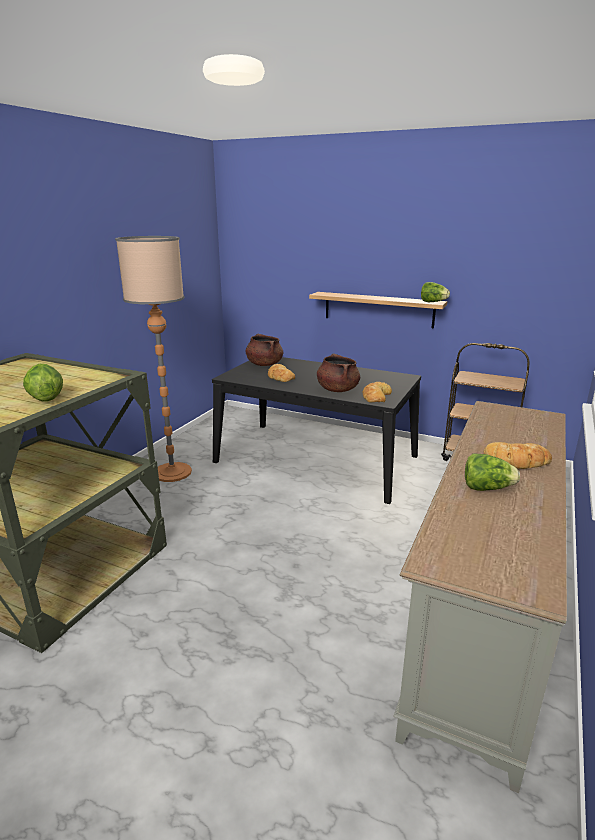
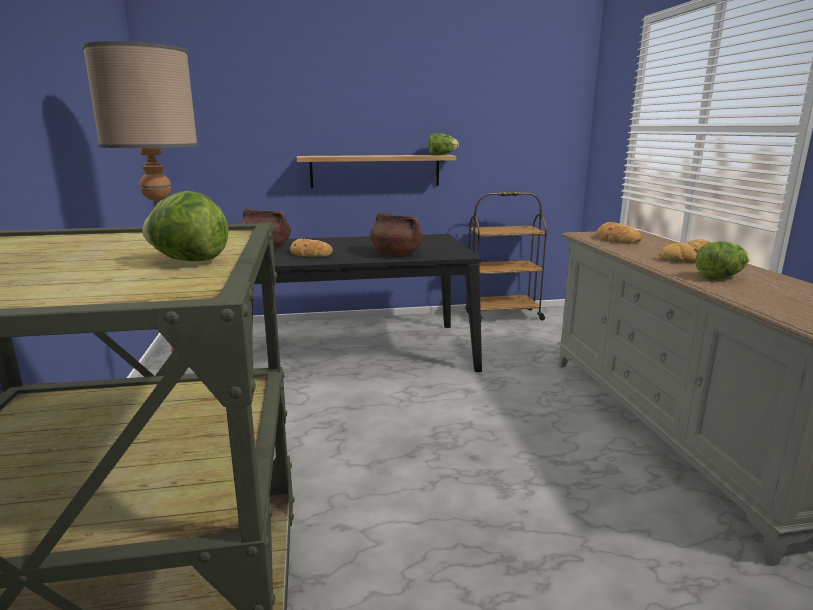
camera: 35 degrees left, 5 degrees down
bread [363,382,392,402] -> bread moved to [597,222,642,244]

